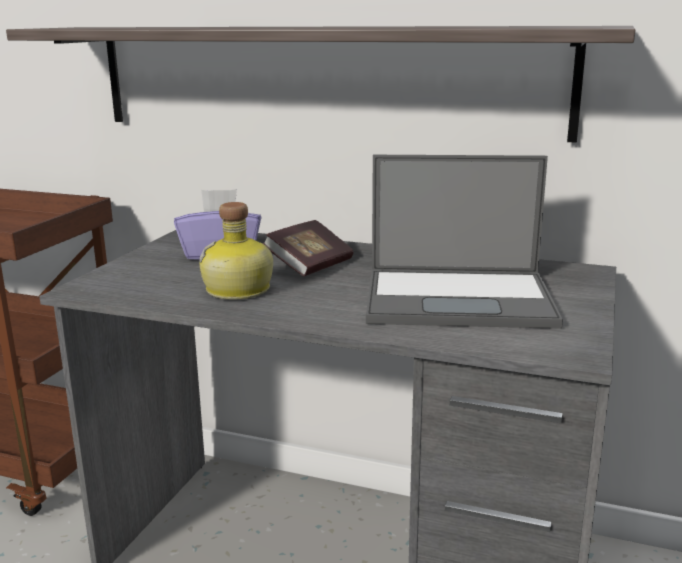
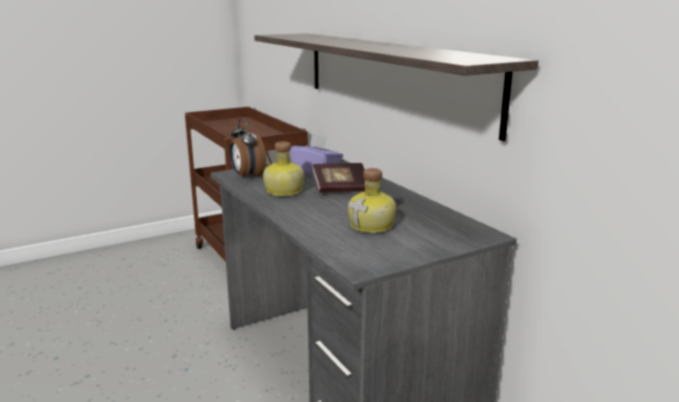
camera: 40 degrees right, 0 degrees up
laptop [366,155,563,329] -> bottle [348,168,396,233]
none -> alarm clock [230,118,266,180]

